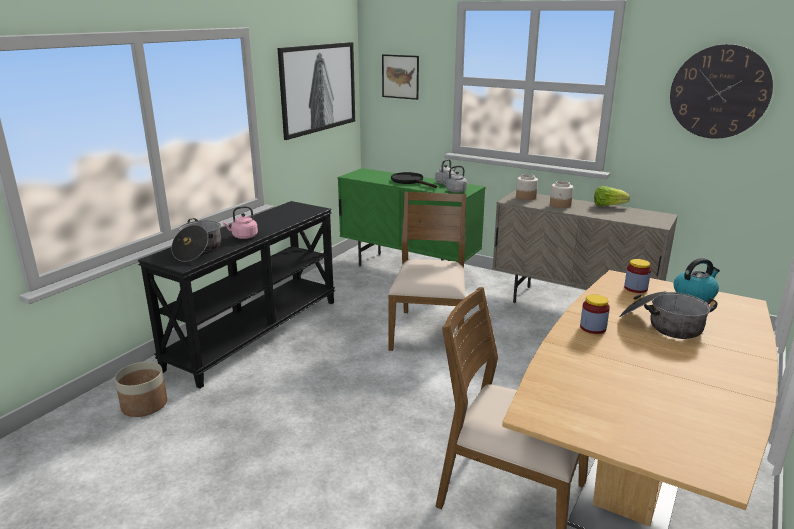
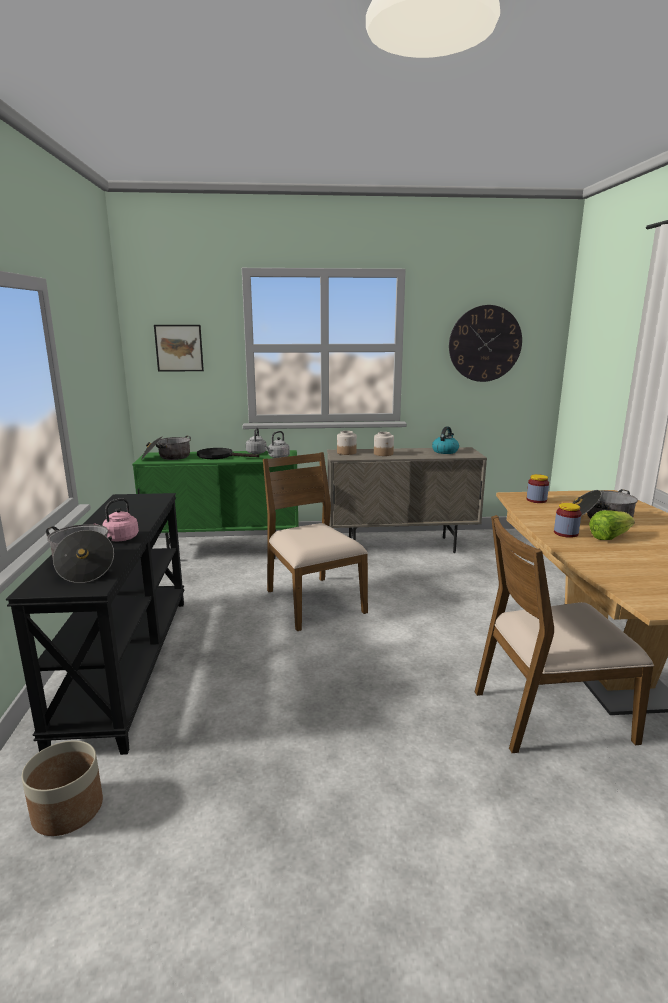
camera: 35 degrees left, 5 degrees down
picture [277,42,355,140] -> none
lettuce [594,186,630,206] -> lettuce moved to [589,510,635,540]
kettle [674,258,720,301] -> kettle moved to [432,426,459,454]
none -> cooking pot [141,436,191,460]

